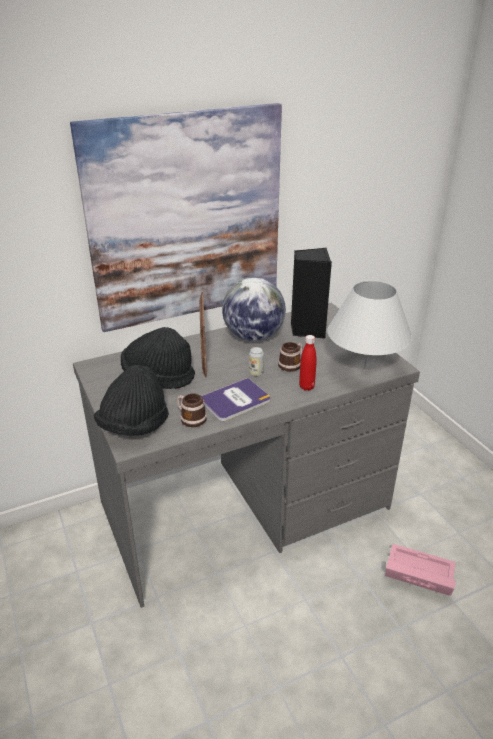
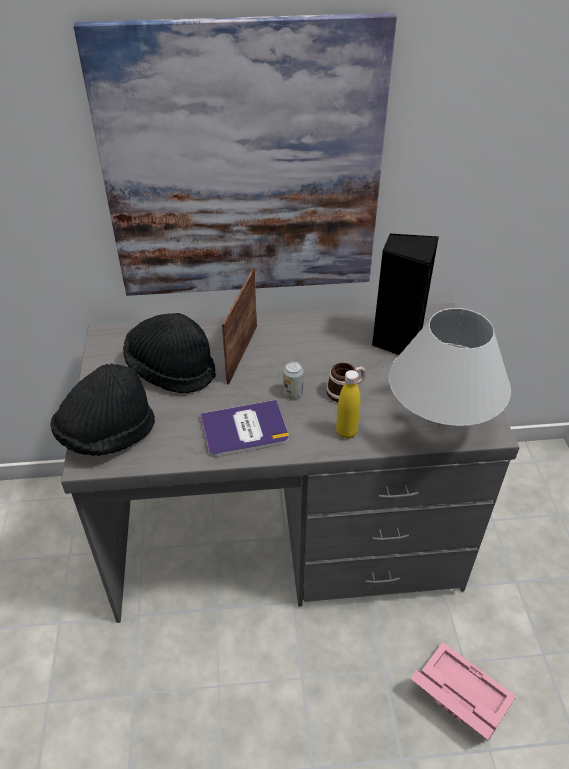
camera: 20 degrees right, 10 degrees up
mug [177,393,207,427] -> none
globe [222,278,286,341] -> none
red bottle [299,335,317,391] -> yellow bottle [336,370,360,439]

